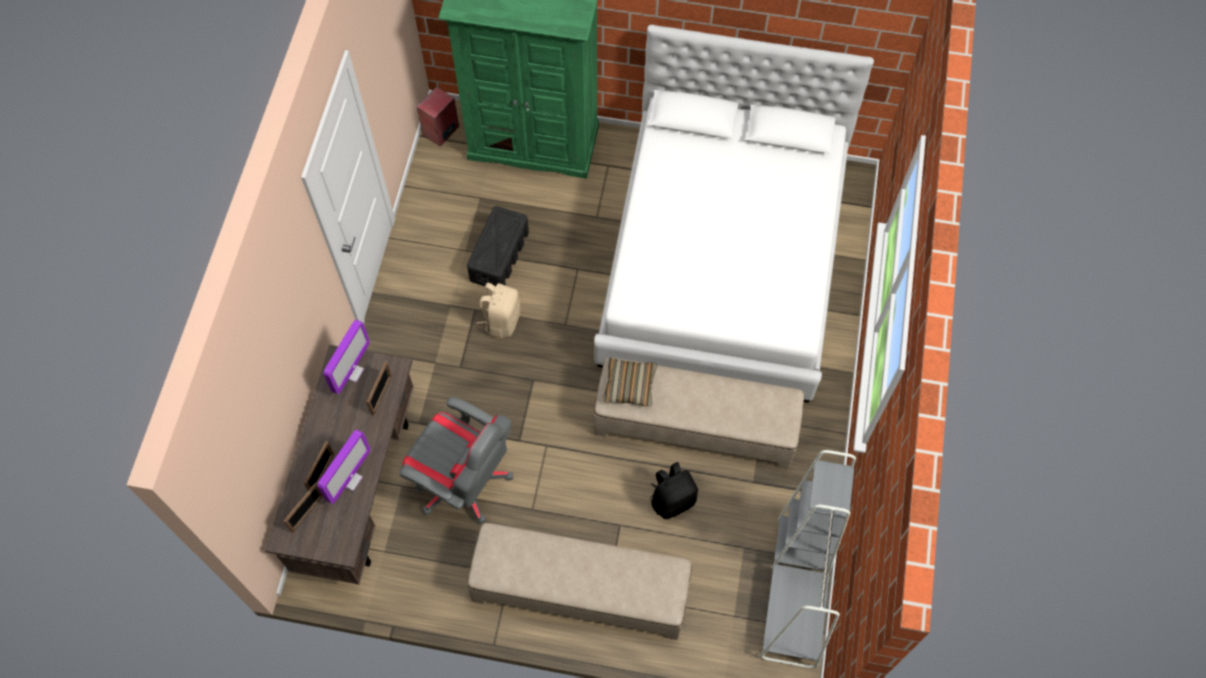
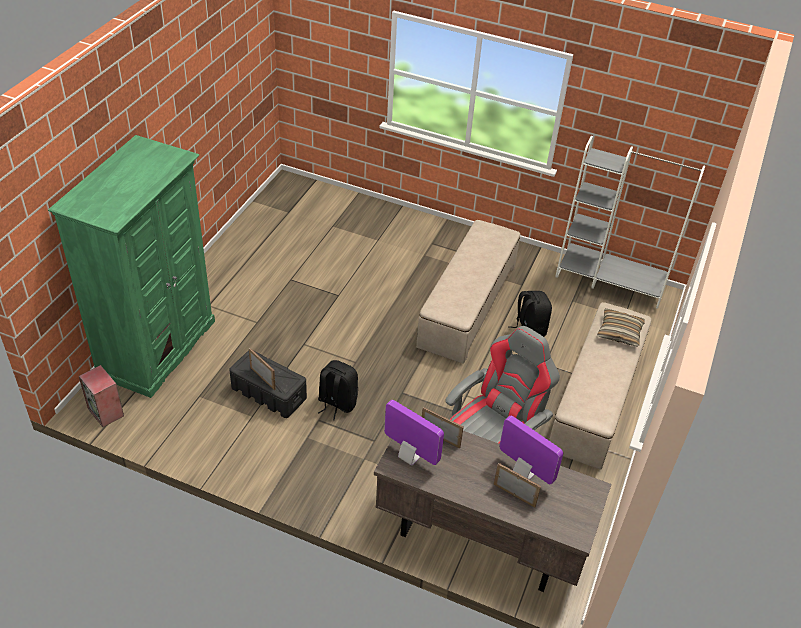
camera: 80 degrees left, 20 degrees down
picture frame [283,482,323,533] -> picture frame moved to [249,348,276,390]
beige backpack [477,282,520,338] -> black backpack [318,360,358,420]
white bed [594,24,874,403] -> none
pillow [603,358,657,406] -> pillow moved to [597,309,645,346]

